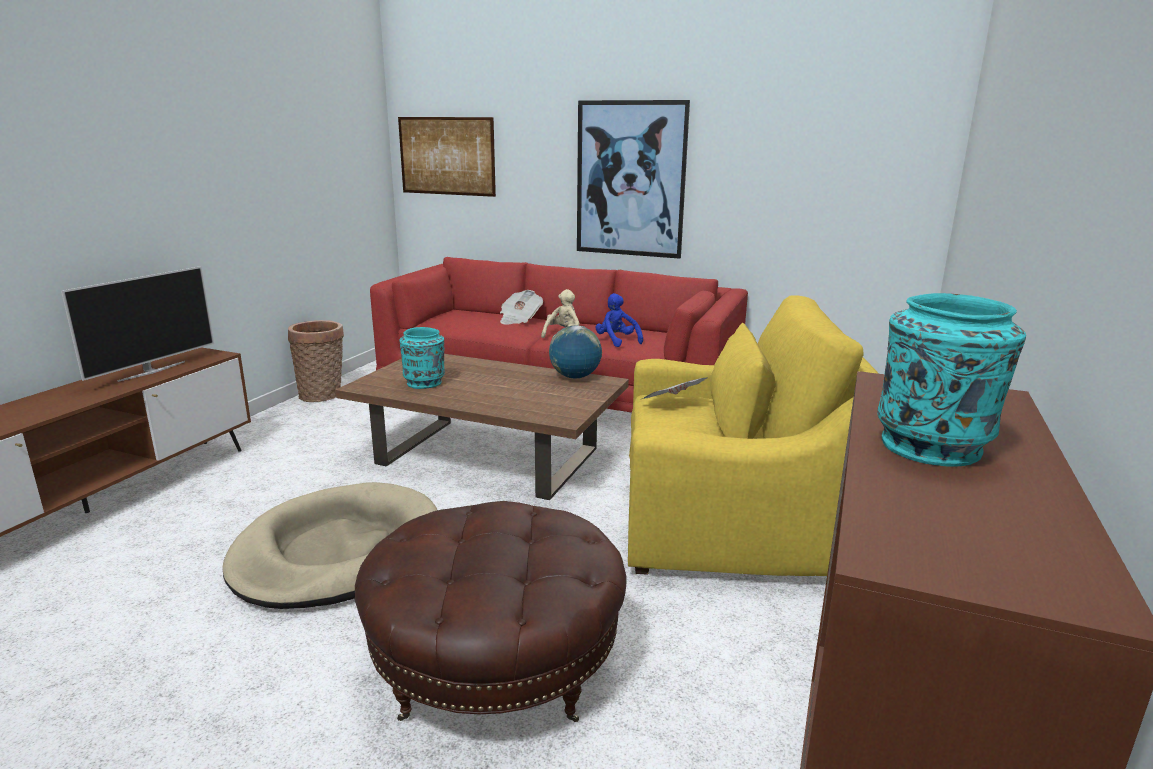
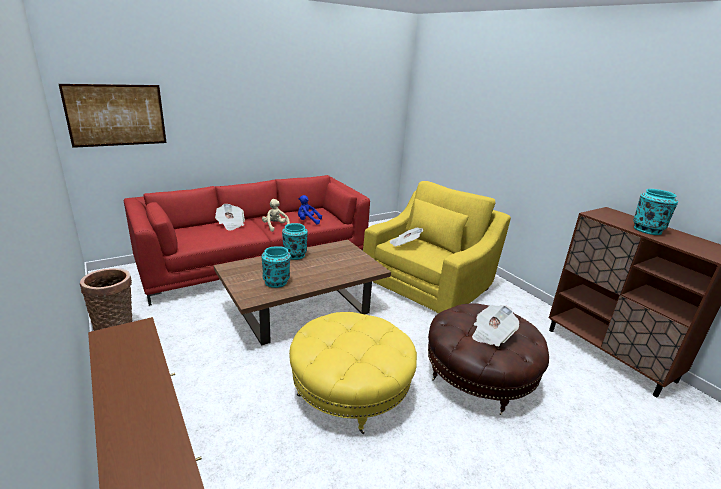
camera: 55 degrees left, 5 degrees up
television [61,266,214,382] -> none
beige dog bed [222,482,437,609] -> yellow ottoman [289,312,417,434]
globe [549,325,602,378] -> none
picture [577,100,690,259] -> none
none -> turquoise vase [282,223,308,260]
none -> newspaper [472,305,519,347]

